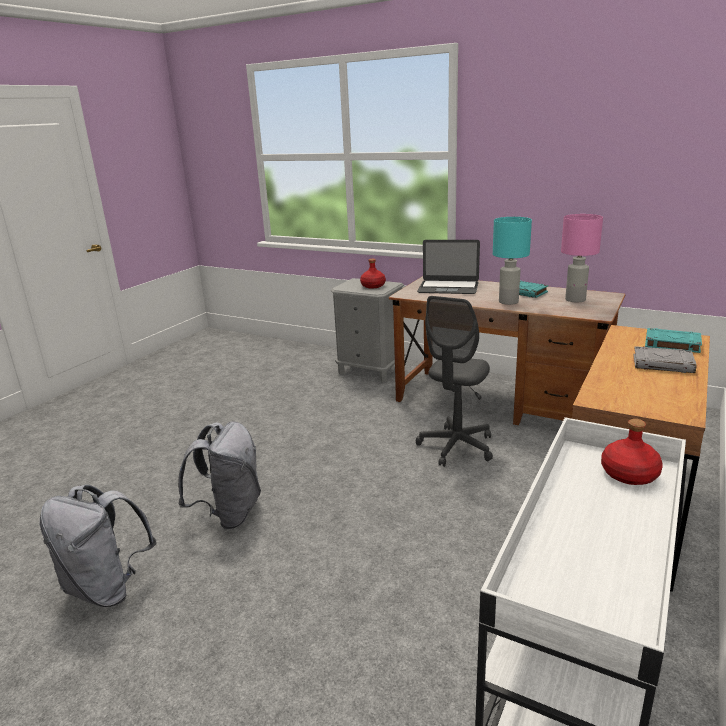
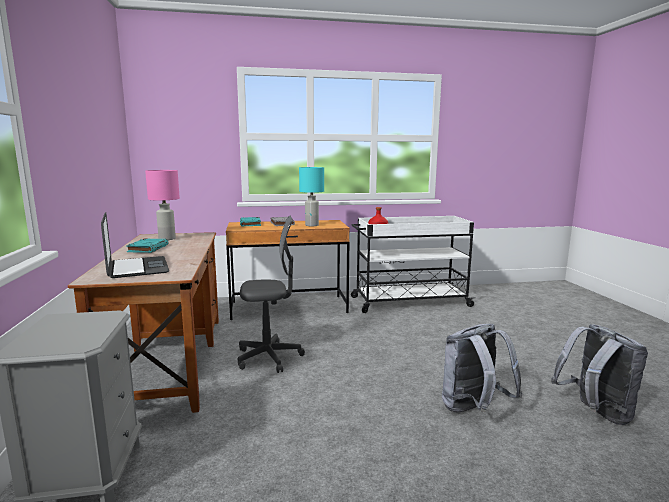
camera: 130 degrees left, 10 degrees down
red bottle [360,259,386,288] -> none
turquoise table lamp [493,217,532,305] -> turquoise table lamp moved to [299,167,324,226]

